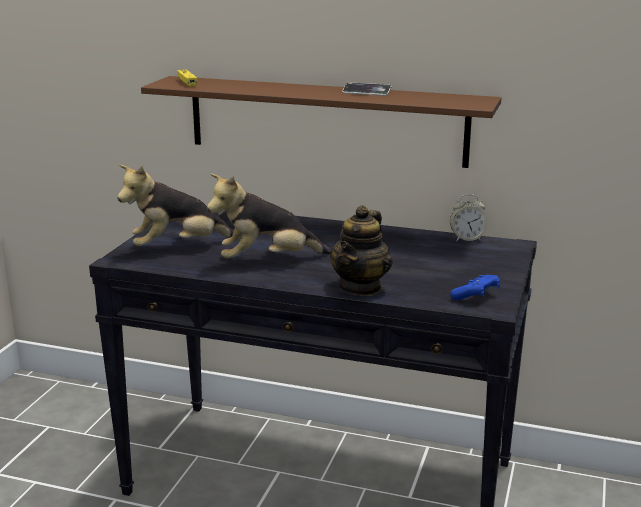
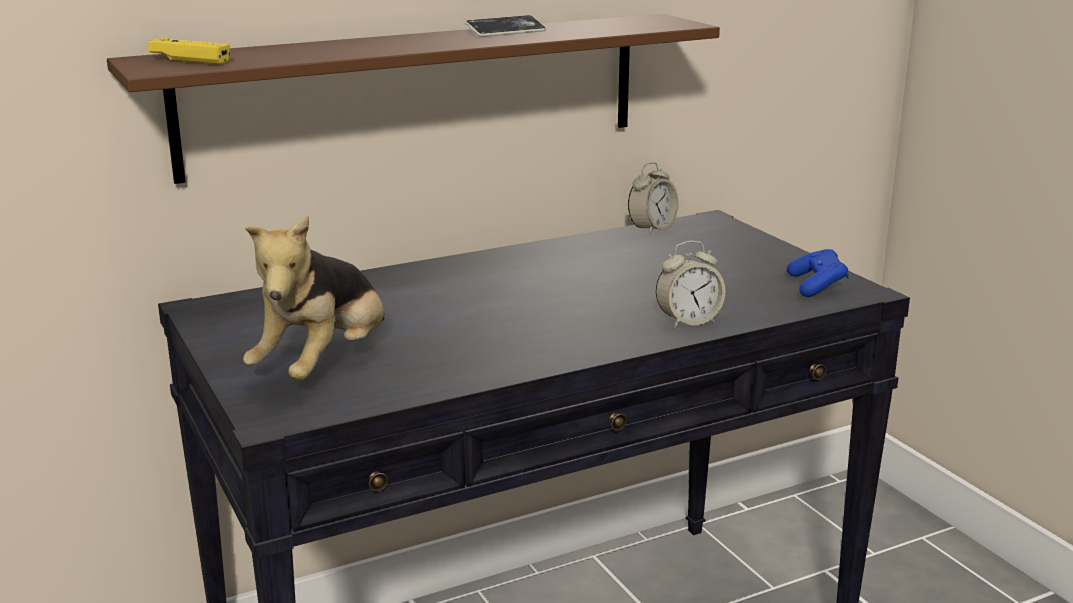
camera: 45 degrees left, 0 degrees up
plush toy [207,174,331,259] -> none
teapot [330,205,393,296] -> alarm clock [656,241,725,329]

